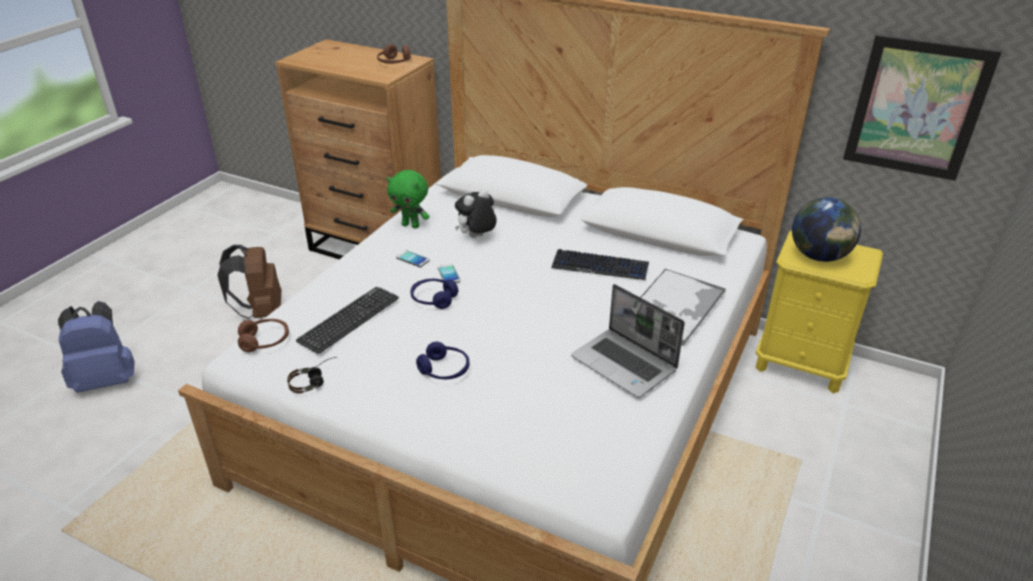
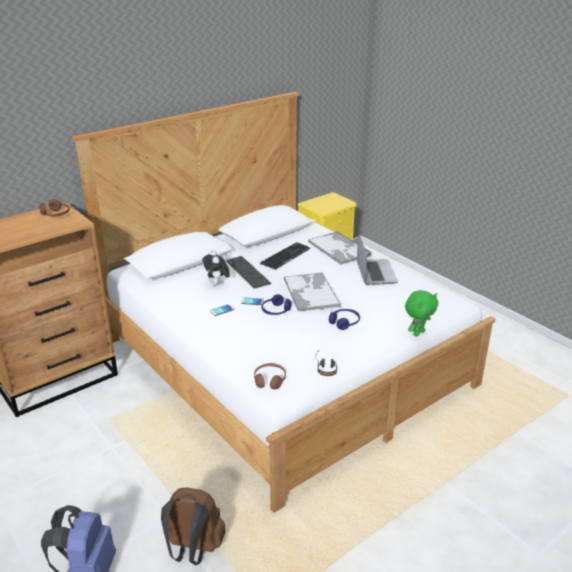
camera: 65 degrees left, 5 degrees down
brown backpack [217,245,281,319] -> brown backpack moved to [161,487,226,565]
keyboard [296,287,399,354] -> keyboard moved to [226,256,271,289]
green plush toy [387,170,429,229] -> green plush toy moved to [405,290,438,337]
laptop [571,284,685,398] -> laptop turned 75 degrees counterclockwise [357,234,398,285]
globe [792,197,861,262] -> none
picture [843,34,1002,181] -> none
none -> tray [284,272,341,311]

